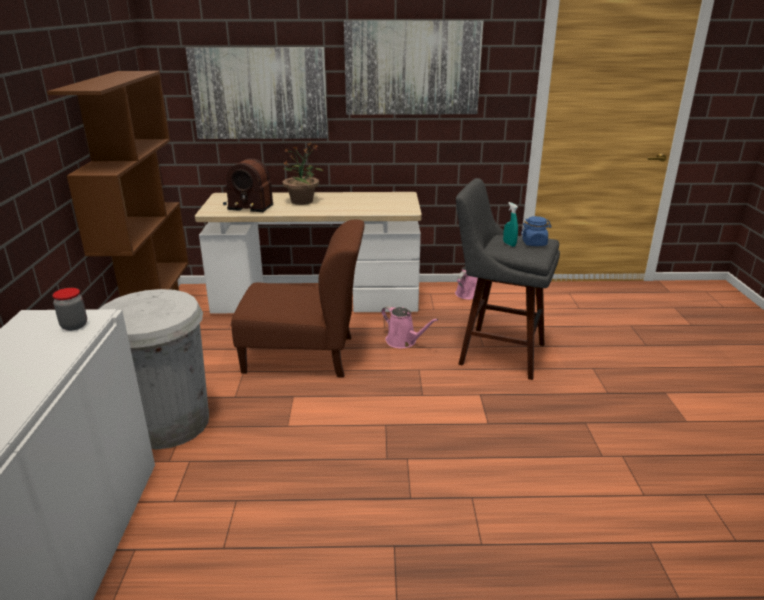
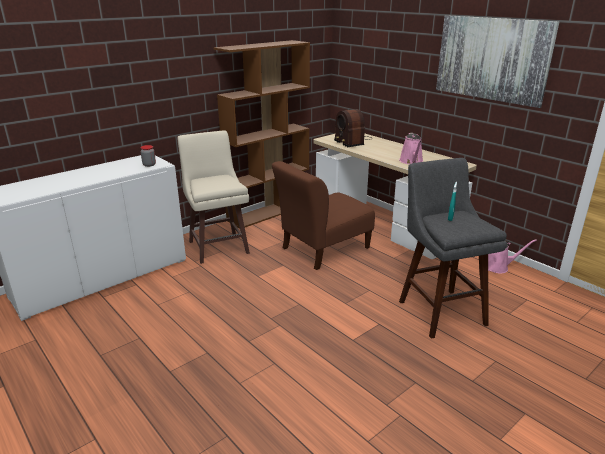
camera: 50 degrees right, 0 degrees up
white trash can [100,289,209,450] -> beige stool [177,131,250,264]
picture [186,47,328,139] -> none
brown chair [231,220,365,377] -> brown chair turned 90 degrees clockwise [272,161,375,270]
potted plant [283,143,324,205] -> none
pink watering can [381,306,438,348] -> pink watering can moved to [399,133,423,164]
blue jar [521,216,552,246] -> none

